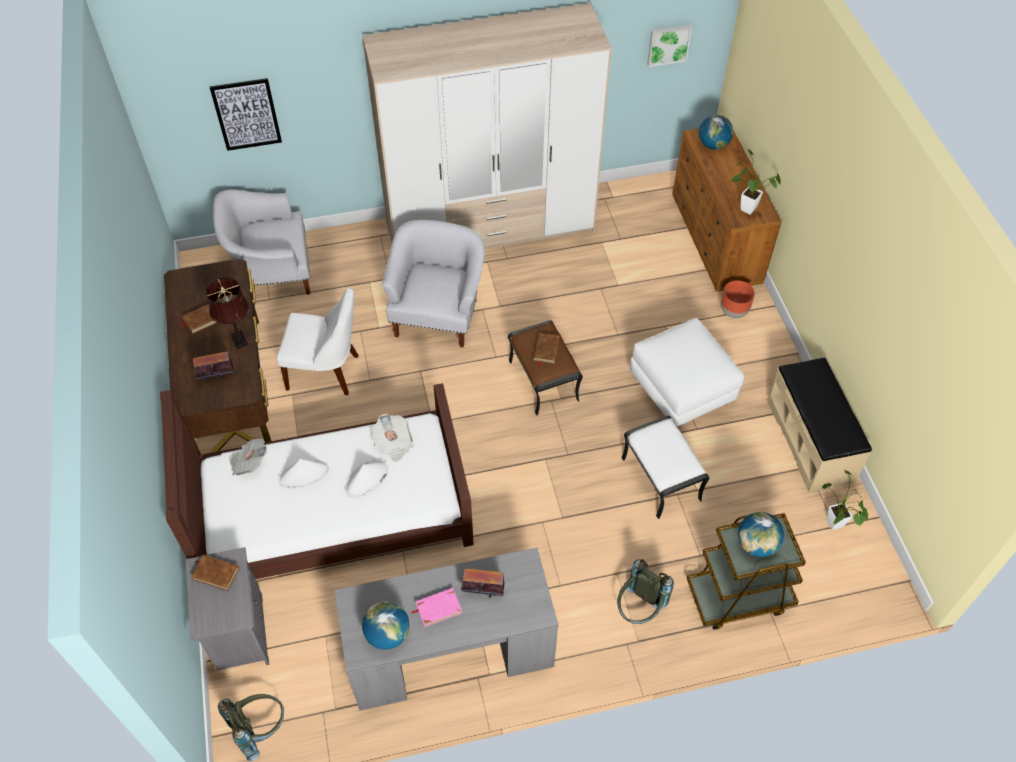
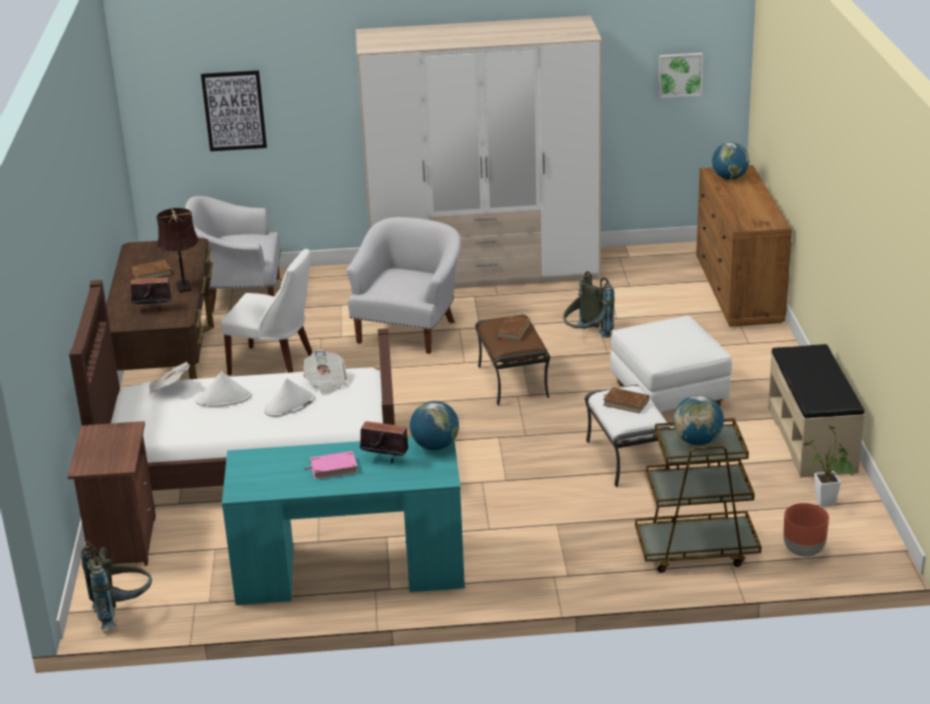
camera: 10 degrees right, 25 degrees down
grey nightstand [185,547,269,670] -> brown nightstand [68,421,156,566]
brown book [191,555,239,591] -> brown book moved to [603,387,649,413]
grey desk [334,548,558,711] -> turquoise desk [222,438,465,605]
globe [362,601,409,650] -> globe moved to [410,401,459,450]
grey backpack [617,559,674,624] -> grey backpack moved to [563,271,615,338]
brown planter [721,280,755,318] -> brown planter moved to [783,503,829,557]
potted plant [731,149,781,215] -> none

